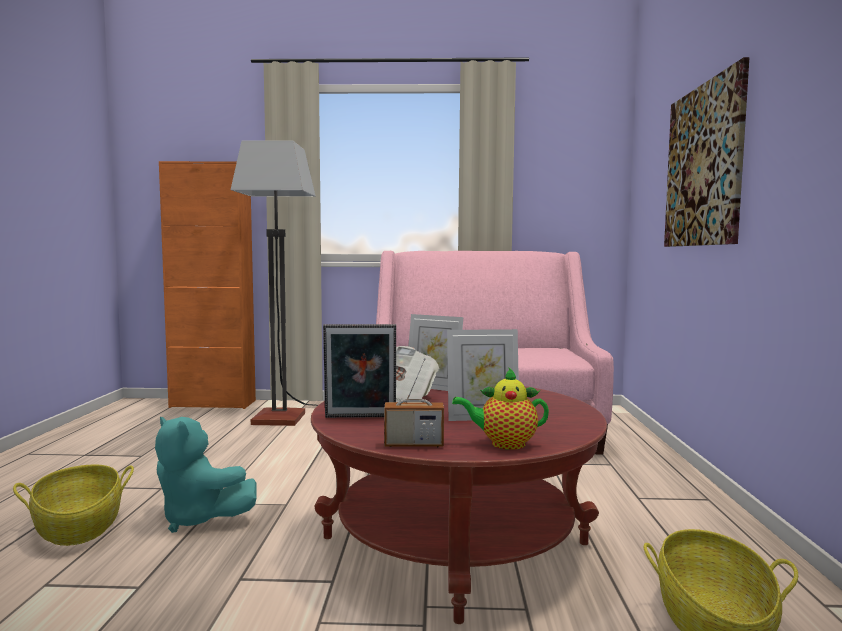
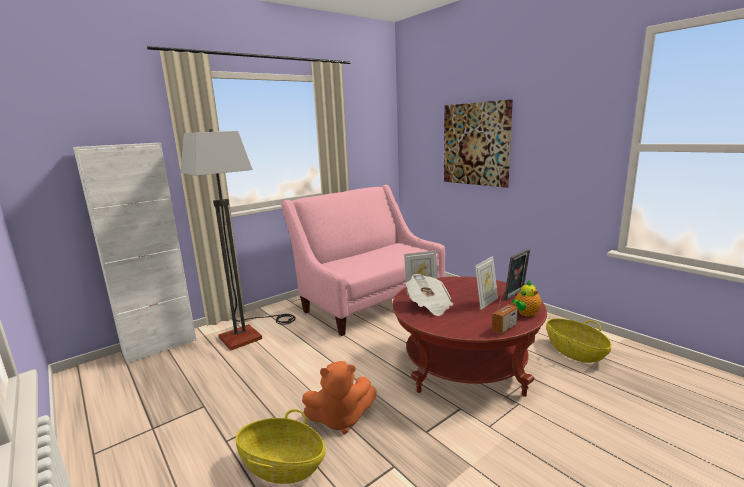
camera: 40 degrees left, 10 degrees up
turquoise plush toy [155,417,257,533] -> orange plush toy [302,361,377,434]
orange cabinet [159,161,256,409] -> white cabinet [73,143,197,364]
picture frame [323,324,396,418] -> picture frame moved to [504,249,530,301]

